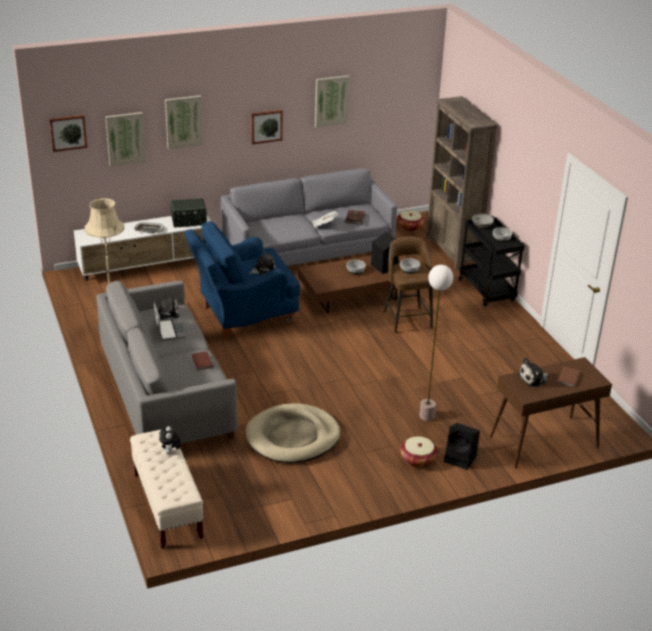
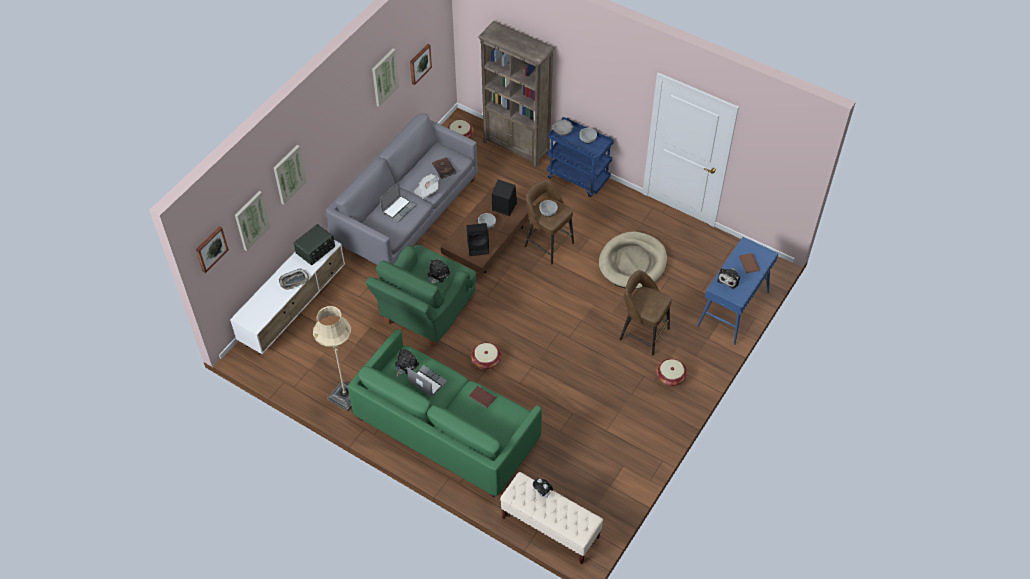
camera: 35 degrees left, 20 degrees up
grey sofa [96,280,238,444] -> green sofa [348,329,542,497]
blue armchair [184,221,300,338] -> green armchair [366,245,476,347]
beige dog bed [245,403,341,463] -> beige dog bed moved to [599,231,667,289]
picture [251,110,283,144] -> picture moved to [410,44,432,85]
floor lamp [419,265,453,421] -> brown stool [619,270,672,355]
black speaker [444,423,480,470] -> black speaker moved to [467,223,489,256]
black cart [459,216,525,307] -> blue cart [547,117,614,197]
brown console table [490,357,612,469] -> blue console table [697,237,778,345]
none -> laptop [380,181,416,222]
none -> basket [471,342,501,369]

